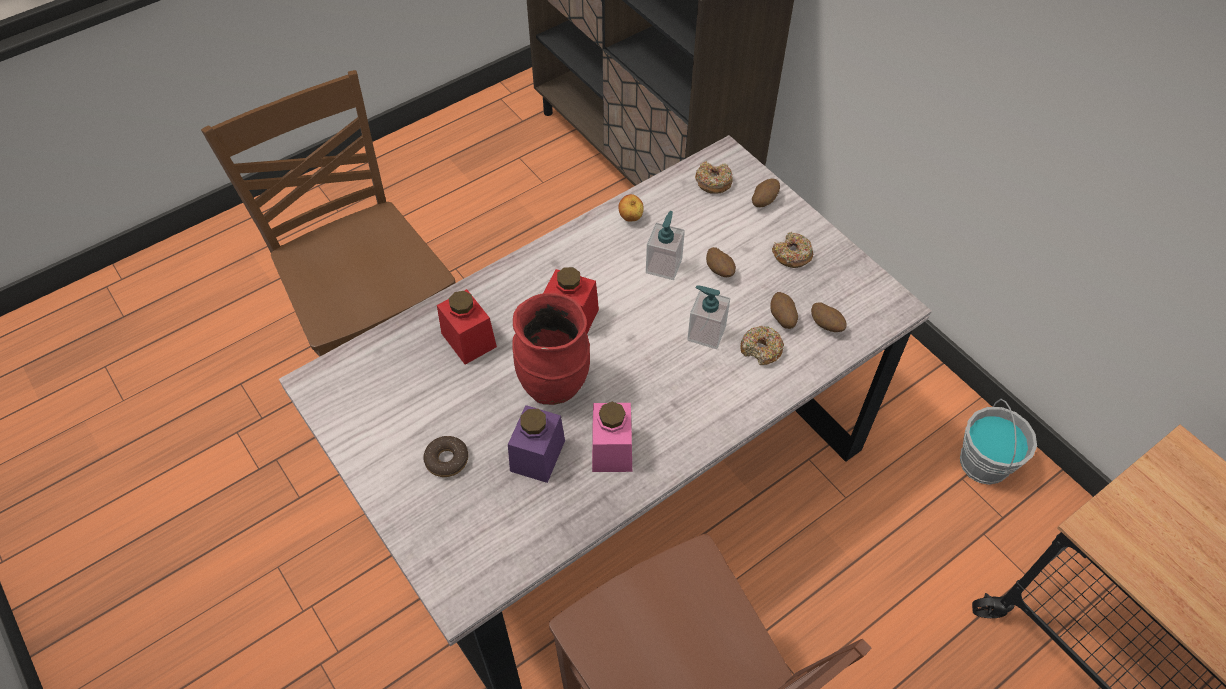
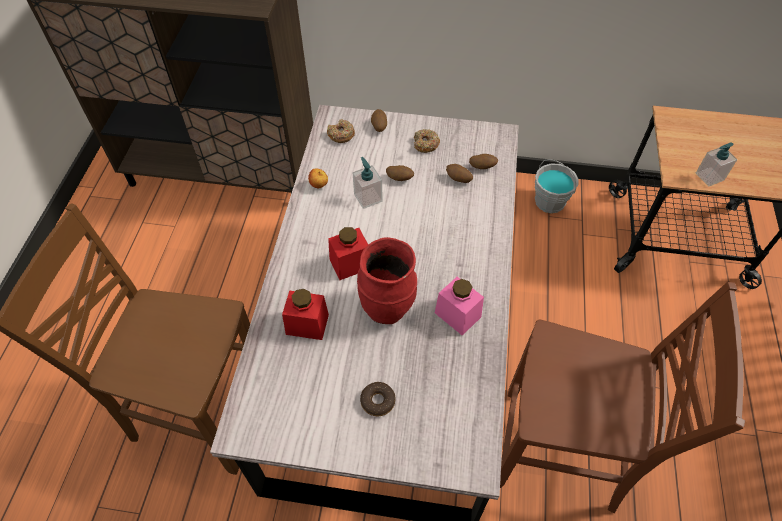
camera: 45 degrees left, 0 degrees up
purple jar [508,405,565,483] -> none
soap dispenser [687,286,730,349] -> soap dispenser moved to [696,142,738,186]
donut [740,326,784,365] -> none

